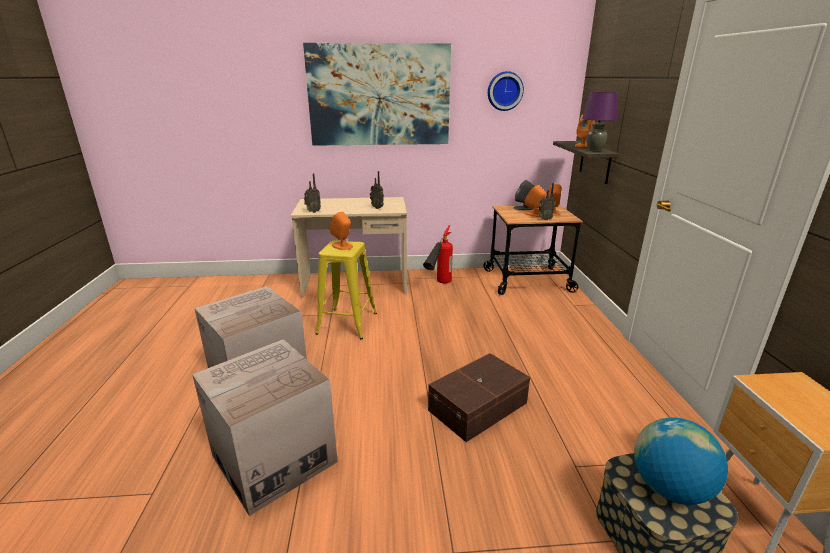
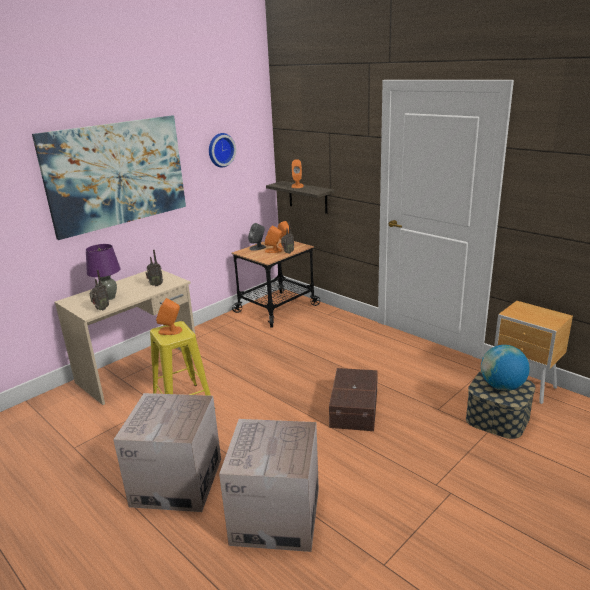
camera: 40 degrees left, 0 degrees up
fire extinguisher [423,225,453,283] -> none
purple table lamp [582,92,618,151] -> purple table lamp moved to [86,244,120,300]

